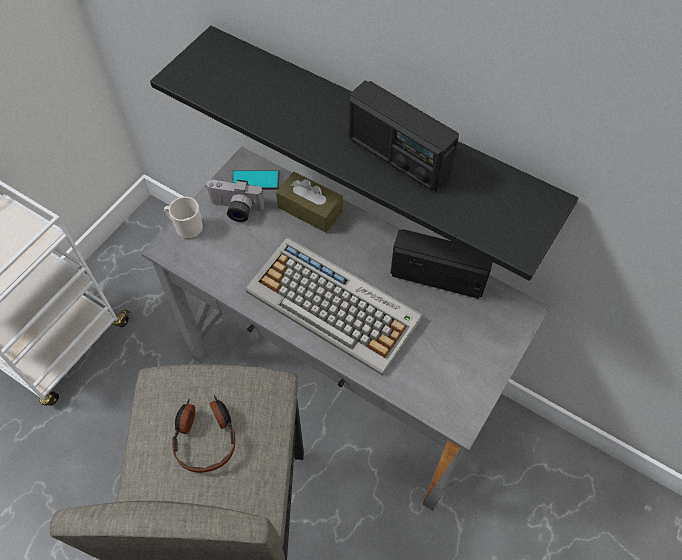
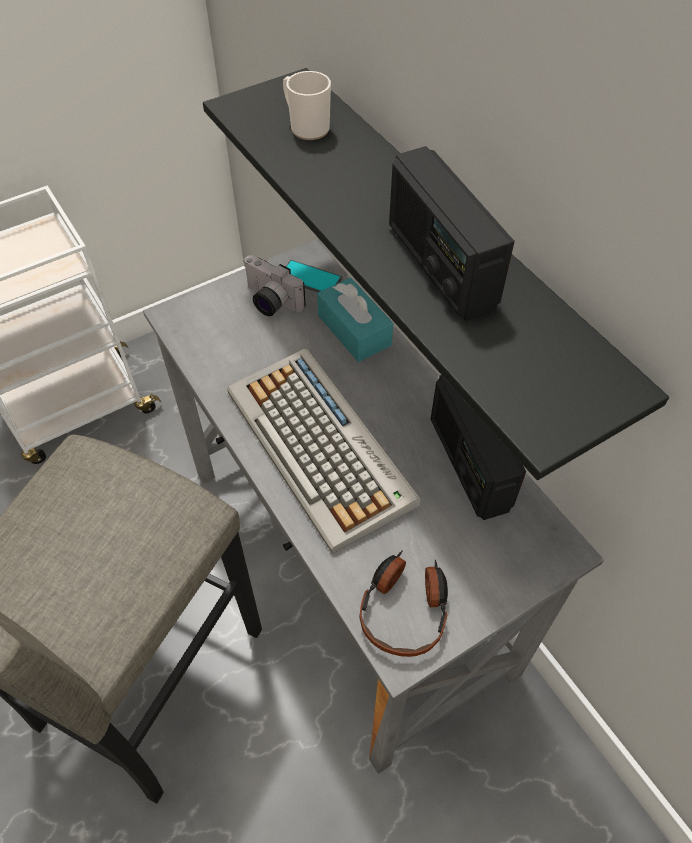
camera: 25 degrees right, 5 degrees down
mug [164,197,203,239] -> mug moved to [283,71,331,140]
headphones [172,395,235,473] -> headphones moved to [360,551,448,657]
brown tissue box [276,172,343,233] -> turquoise tissue box [317,278,393,362]
radio [391,229,493,299] -> radio turned 150 degrees counterclockwise [431,375,526,520]

